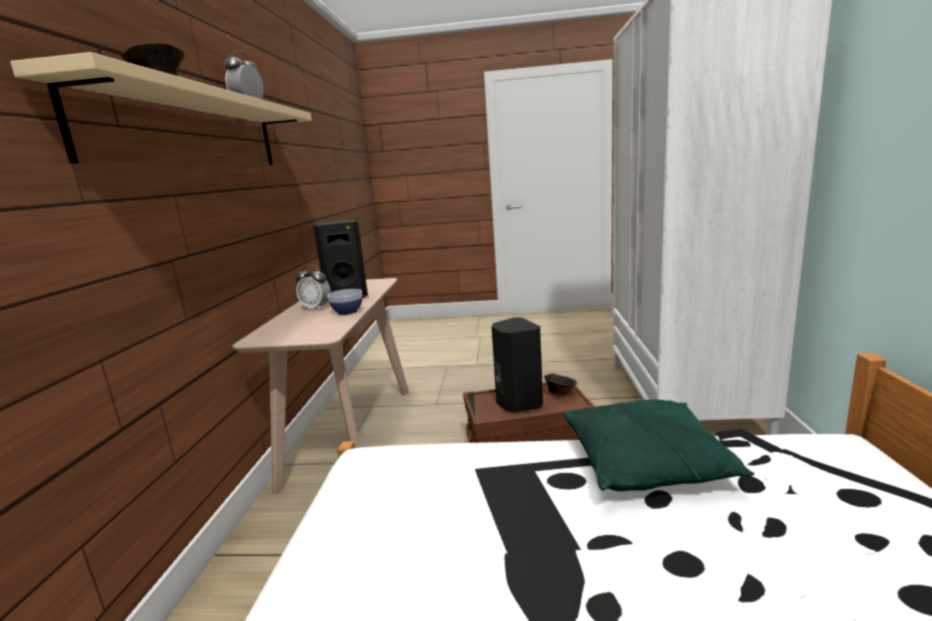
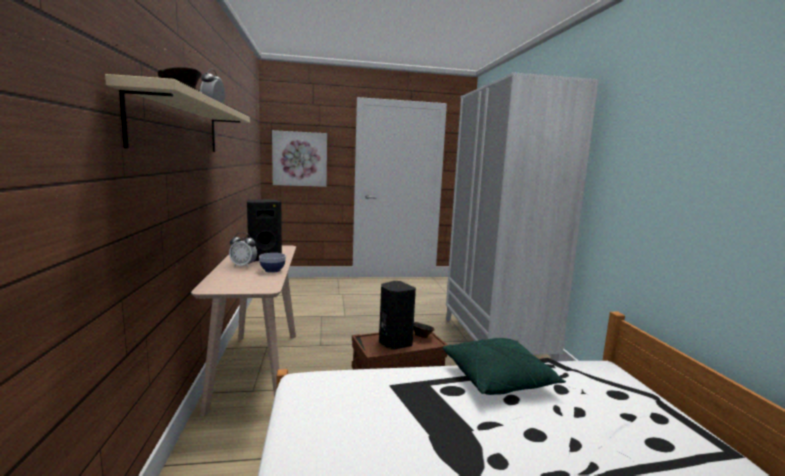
camera: 15 degrees left, 5 degrees down
none -> picture [272,130,327,187]

